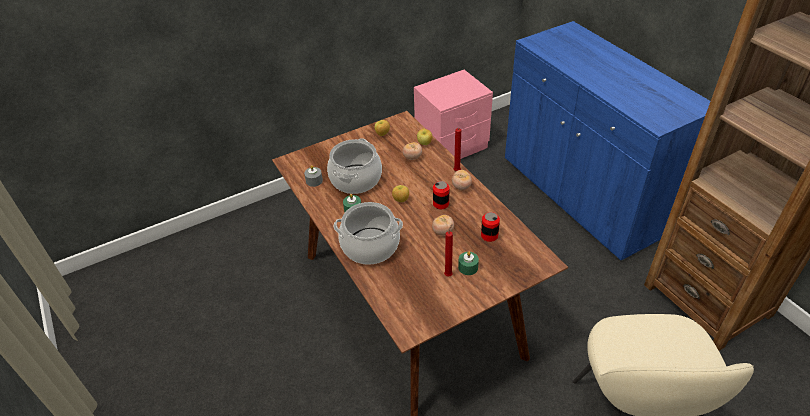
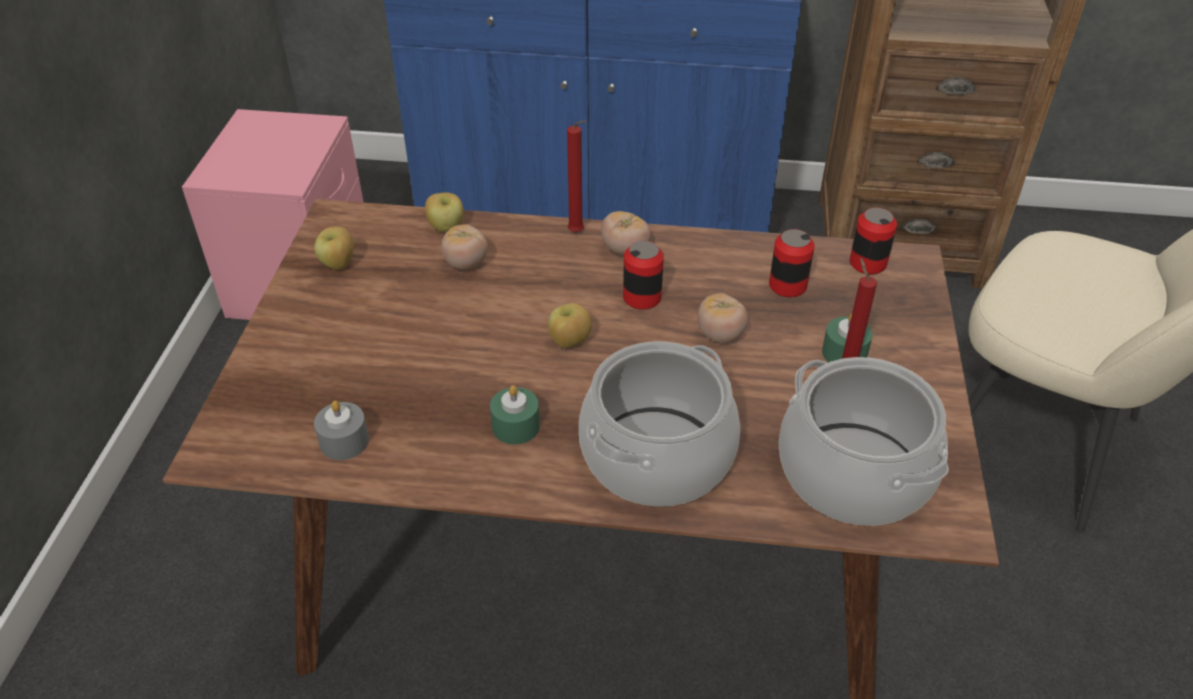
camera: 55 degrees left, 0 degrees up
cooking pot [327,138,382,194] -> cooking pot moved to [779,357,948,526]
none -> can [850,208,897,275]

